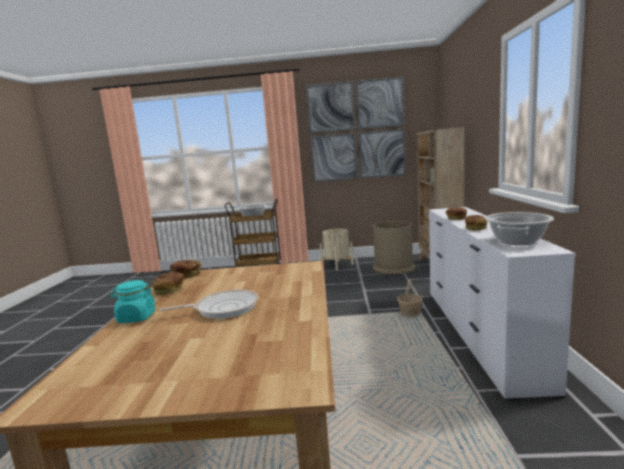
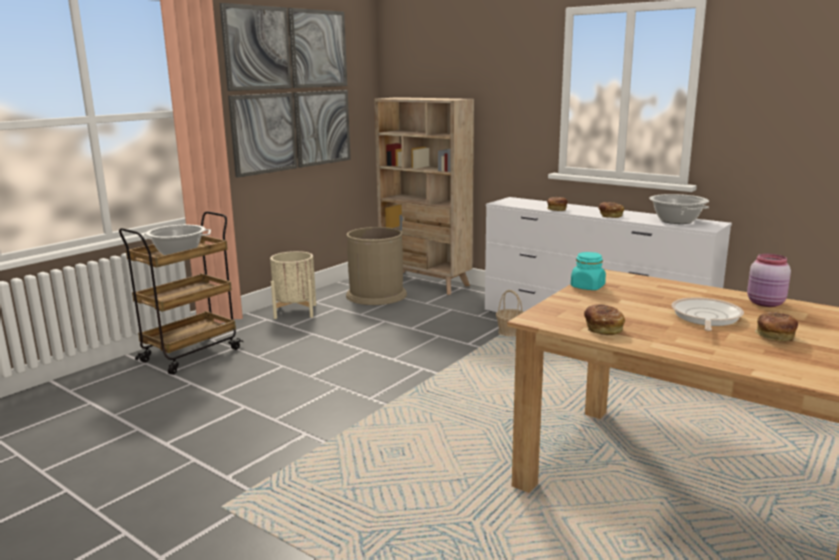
camera: 55 degrees left, 5 degrees up
turquoise jar [110,280,155,323] -> turquoise jar moved to [571,252,606,290]
bread [170,260,201,279] -> bread moved to [755,312,798,342]
none -> pink jar [747,254,791,307]

